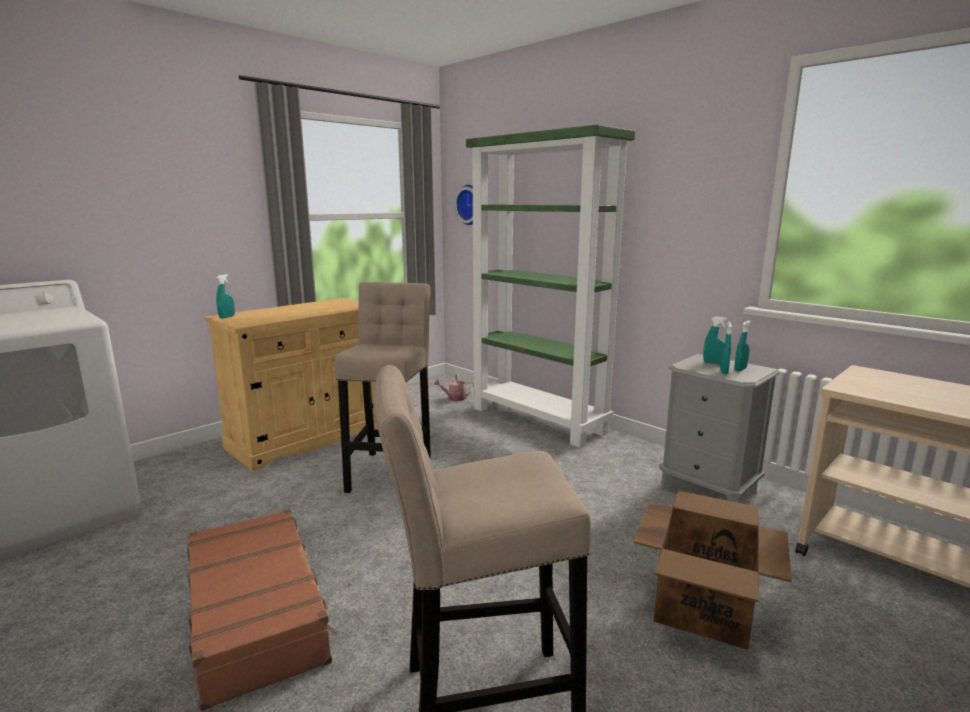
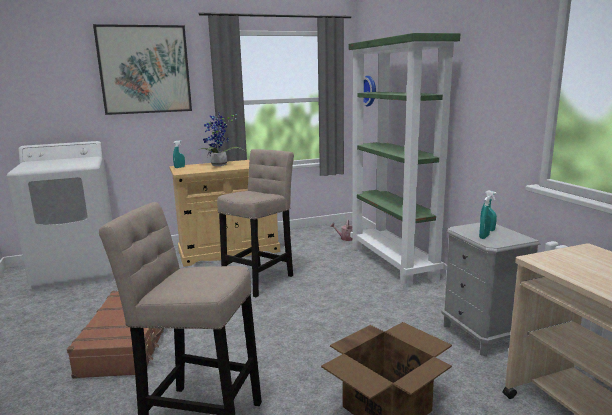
camera: 25 degrees right, 0 degrees up
turquoise spray bottle [734,320,751,371] -> none
none -> picture [93,24,192,115]
none -> potted plant [198,114,244,166]

